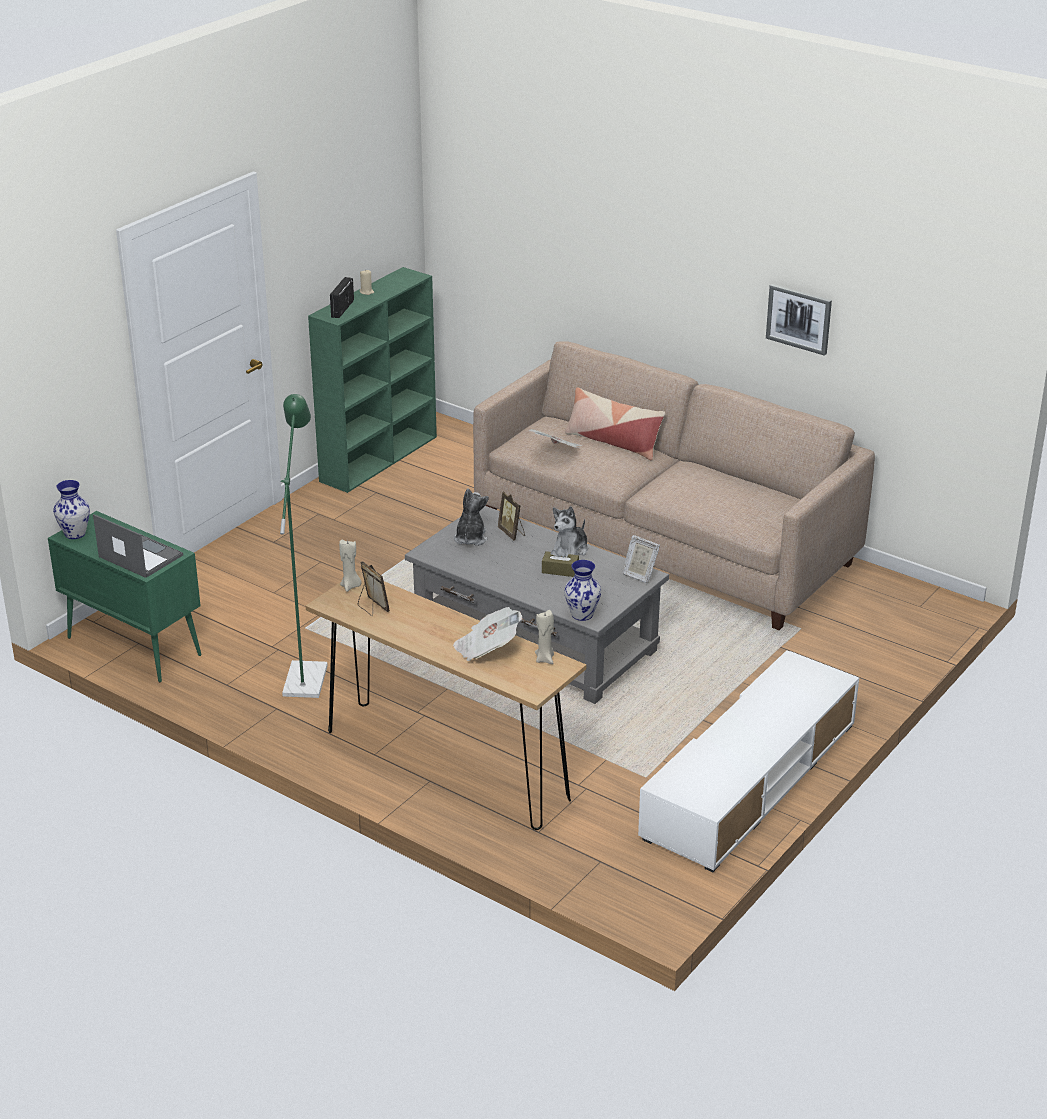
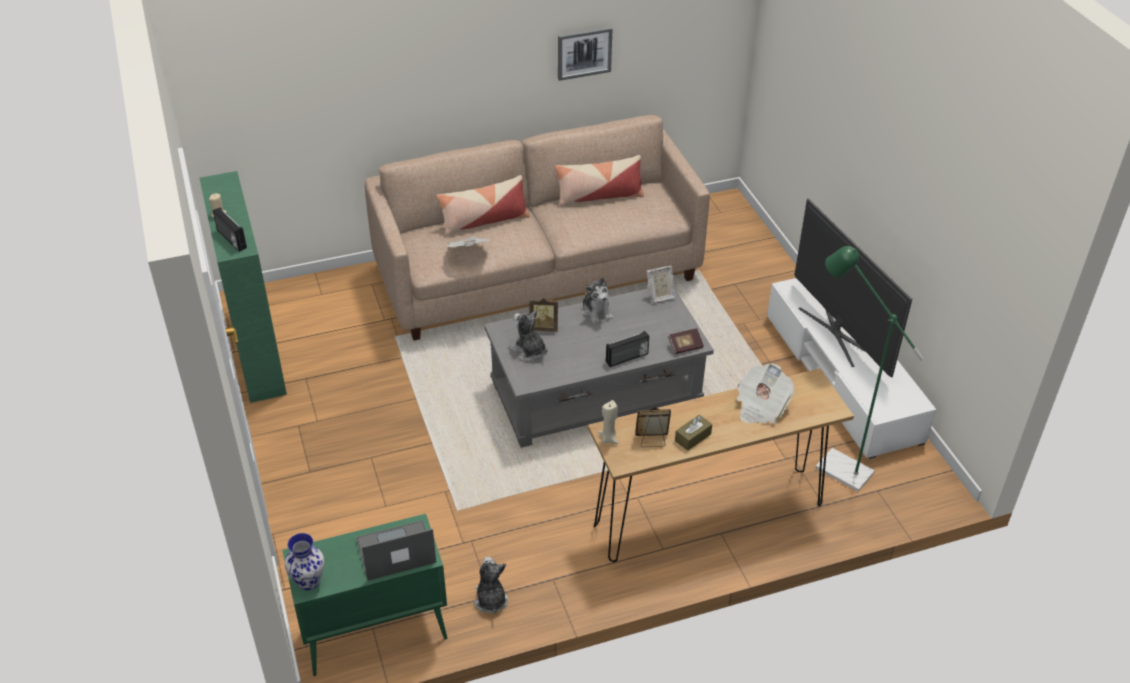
camera: 55 degrees left, 10 degrees up
green floor lamp [280,394,328,698] -> green floor lamp moved to [815,246,924,492]
beige candle [535,610,554,664] -> none
brown tissue box [542,546,579,577] -> brown tissue box moved to [675,415,712,451]
vase [564,560,601,621] -> book [668,328,704,354]
none -> plush toy [474,556,508,614]
none -> pillow [555,155,644,206]
none -> radio [606,331,649,367]
none -> television [794,198,912,377]

